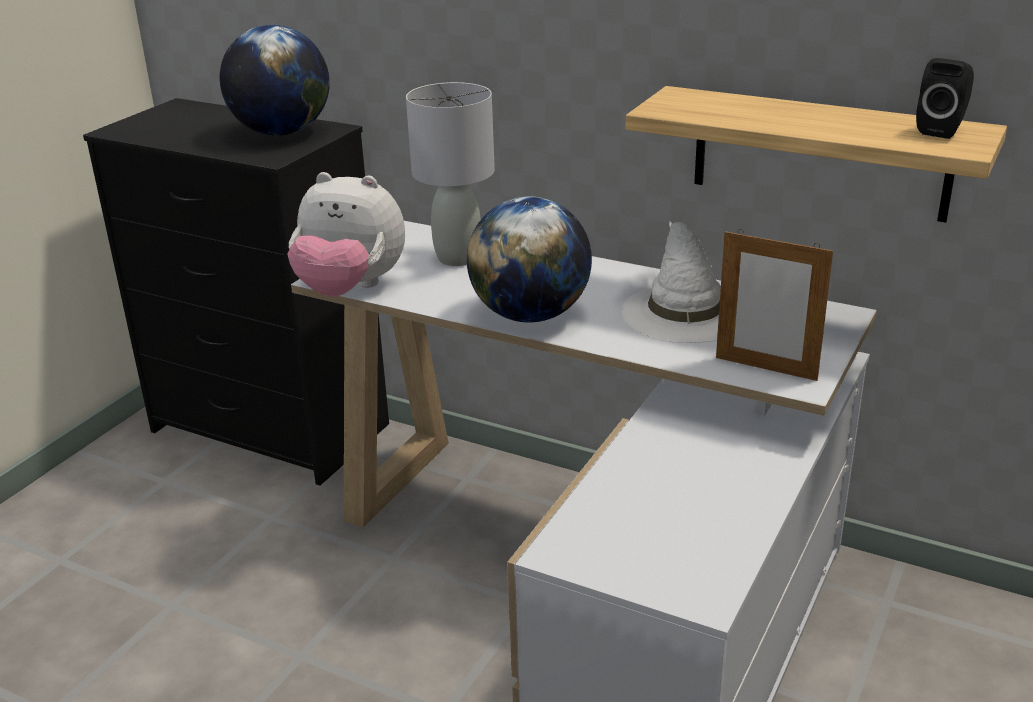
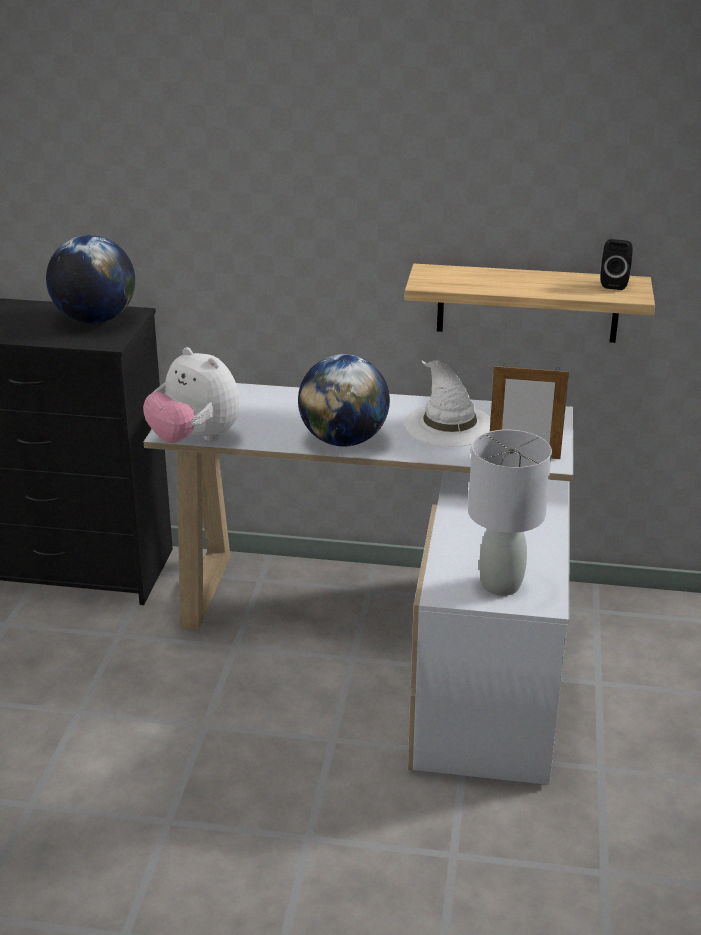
camera: 20 degrees left, 0 degrees up
plush toy [288,172,405,297] -> plush toy turned 45 degrees clockwise [143,347,240,443]
grey table lamp [406,82,495,266] -> grey table lamp moved to [468,430,552,596]

